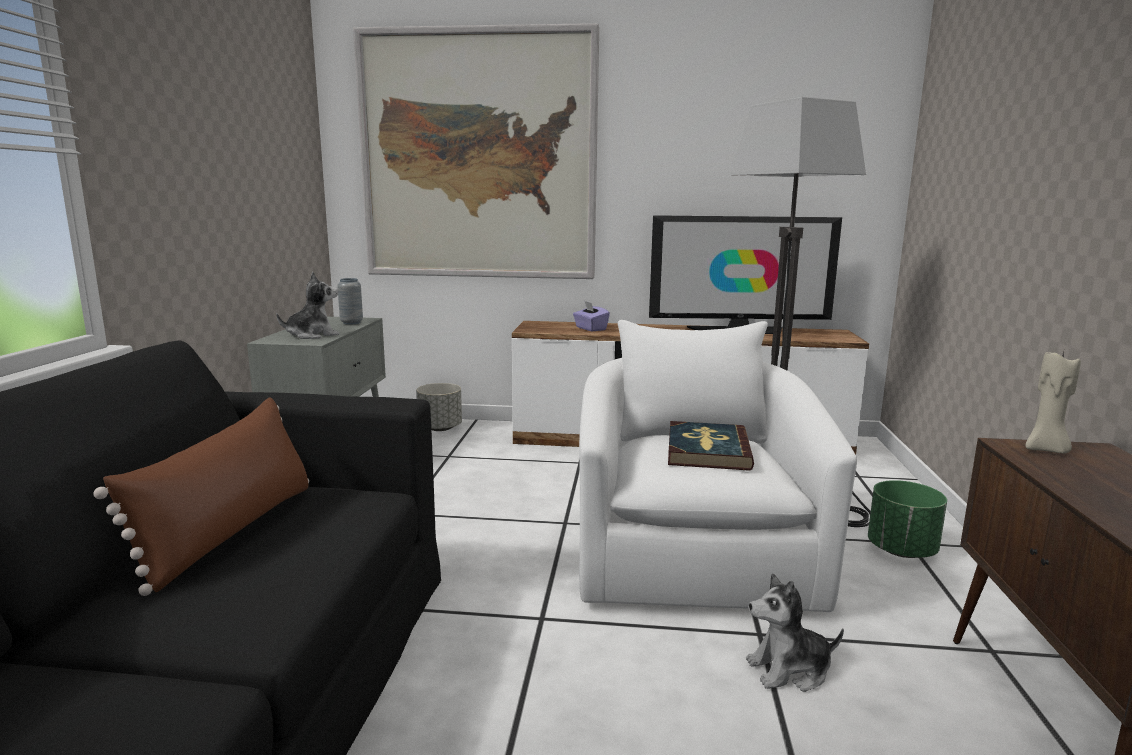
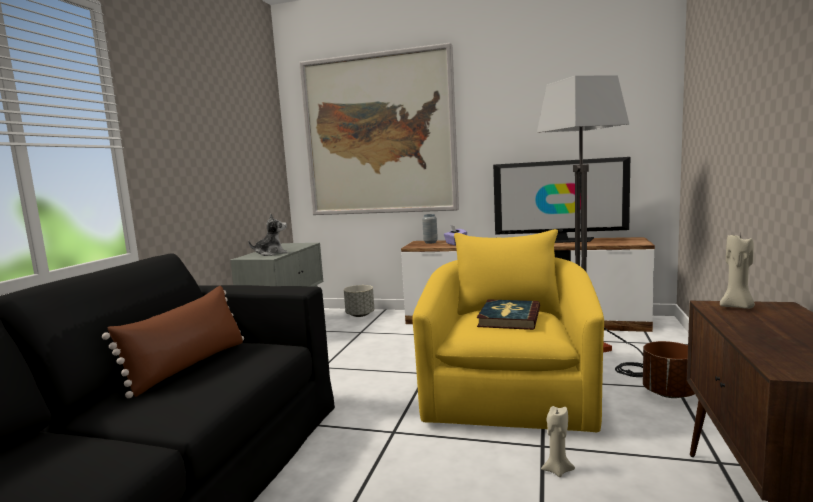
camera: 10 degrees right, 5 degrees down
grey vase [337,278,363,325] -> grey vase moved to [422,214,438,244]
white armchair [579,320,857,612] -> yellow armchair [412,229,604,432]
plush toy [746,573,844,692] -> beige candle [541,406,575,477]
green planter [868,480,947,558] -> brown planter [643,341,695,398]

